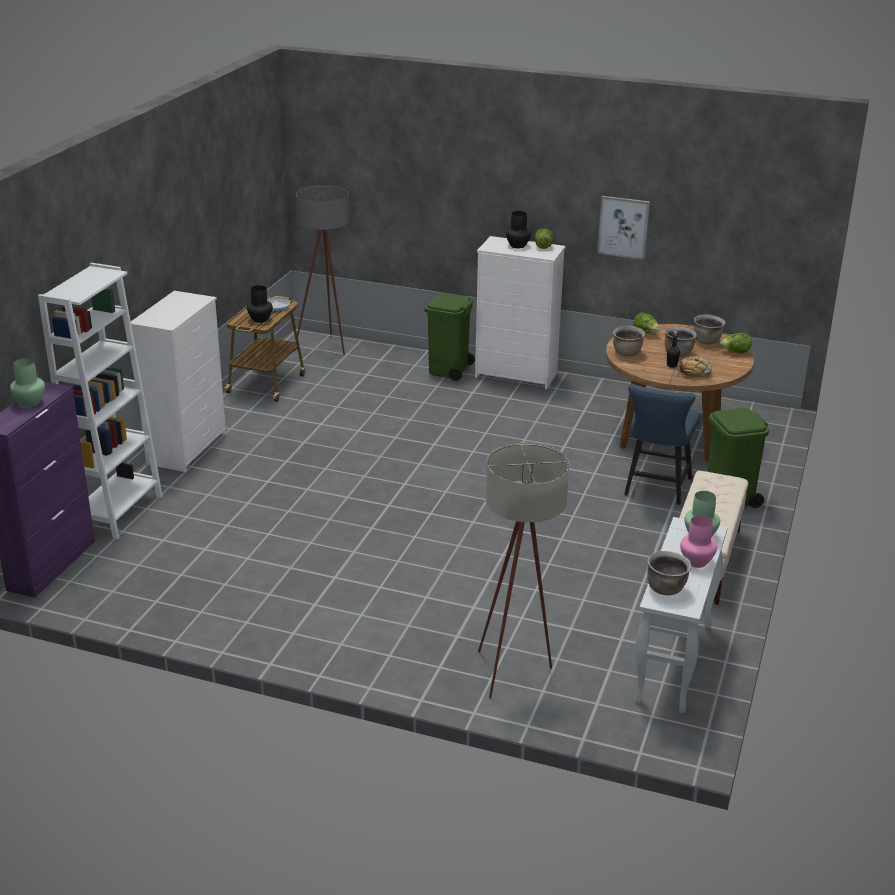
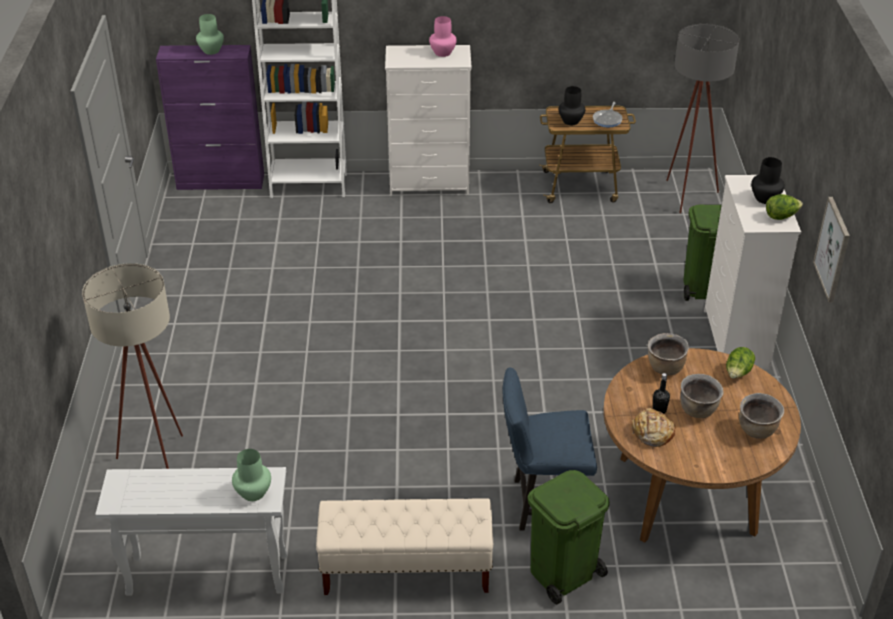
camera: 70 degrees right, 10 degrees up
brown cooking pot [647,551,692,595] -> none
pink vase [680,516,717,568] -> pink vase moved to [429,16,457,57]
lettuce [720,333,752,353] -> none

